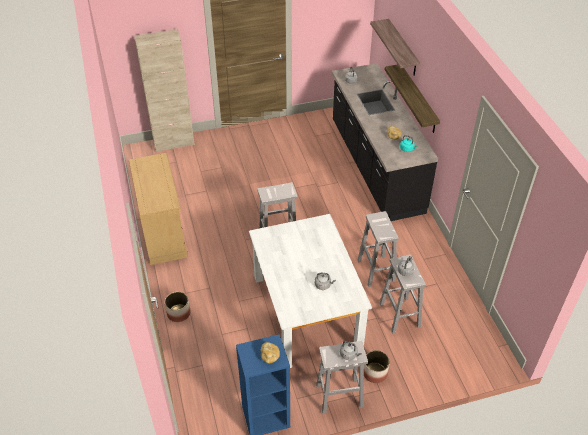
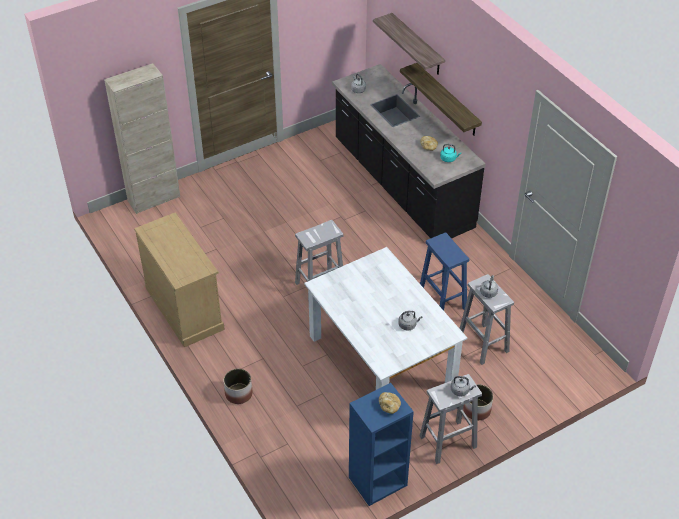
camera: 15 degrees left, 0 degrees up
white stool [358,211,399,287] -> blue stool [420,233,469,311]

